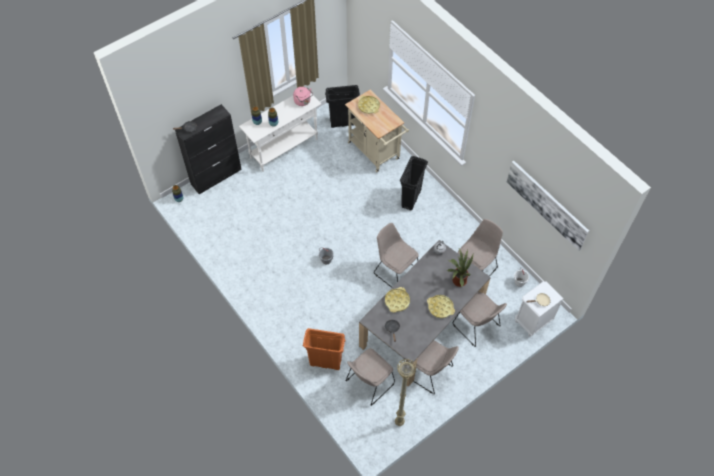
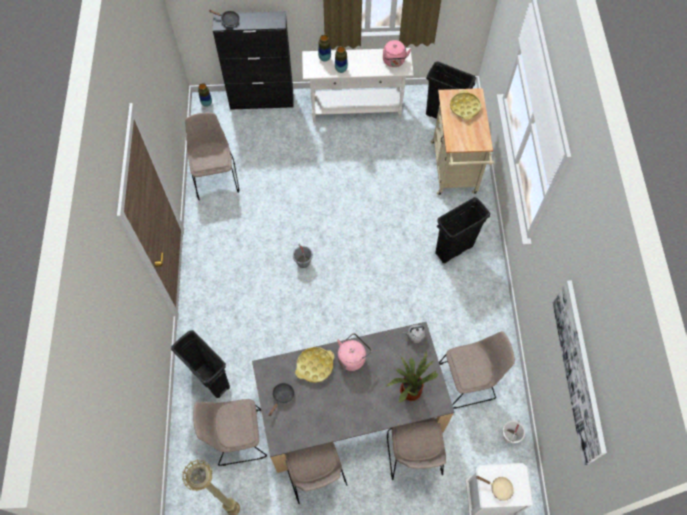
camera: 35 degrees right, 5 degrees up
orange trash can [303,328,346,370] -> black trash can [171,330,230,398]
beige chair [374,223,419,288] -> beige chair moved to [185,112,239,200]
yellow tray [427,295,455,318] -> none
none -> pink kettle [337,333,372,371]

